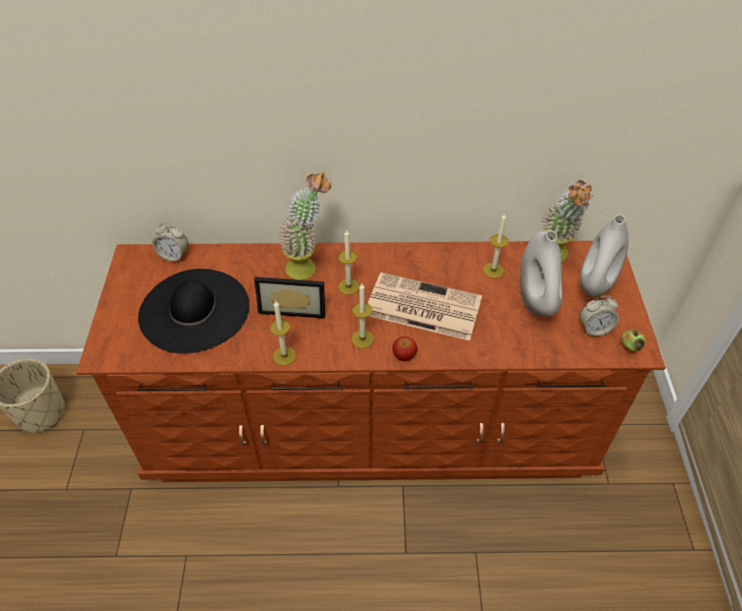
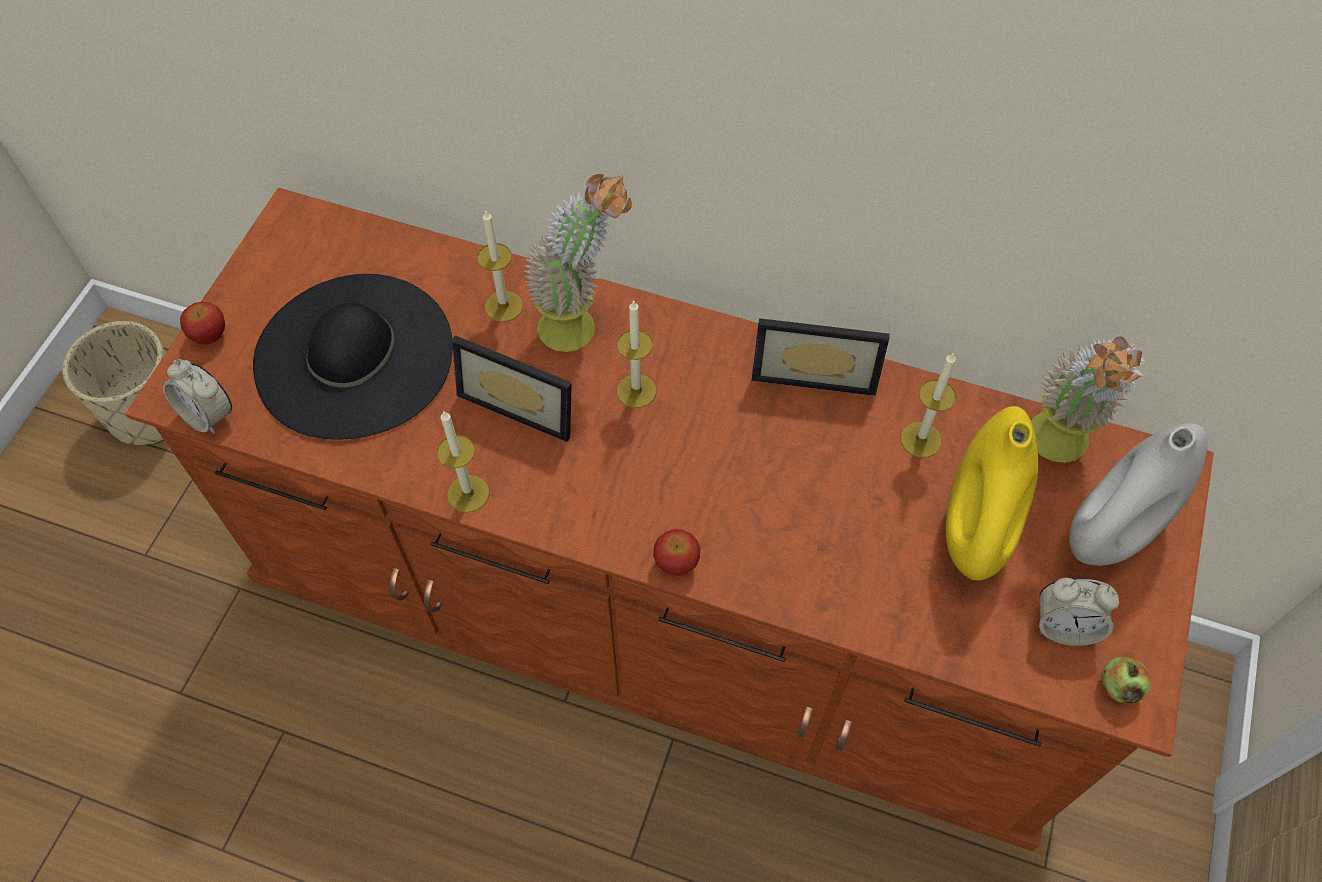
camera: 20 degrees right, 10 degrees up
alarm clock [153,223,188,262] -> alarm clock moved to [162,359,232,434]
candle [352,284,374,348] -> candle moved to [477,211,523,322]
newspaper [368,272,482,341] -> none
white vase [520,230,562,317] -> yellow vase [946,406,1038,581]
none -> apple [180,302,225,345]
none -> picture frame [752,318,890,396]

